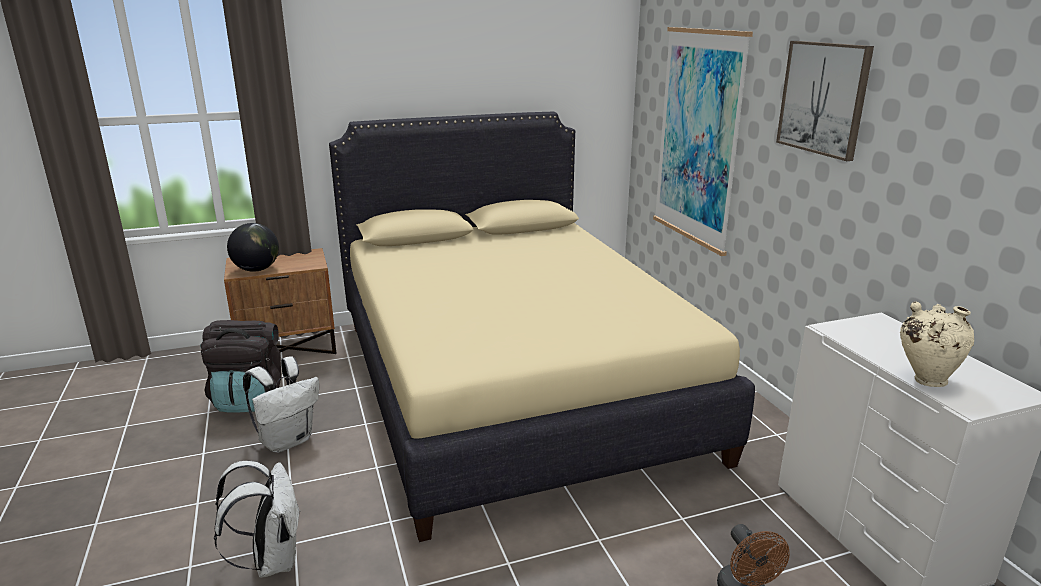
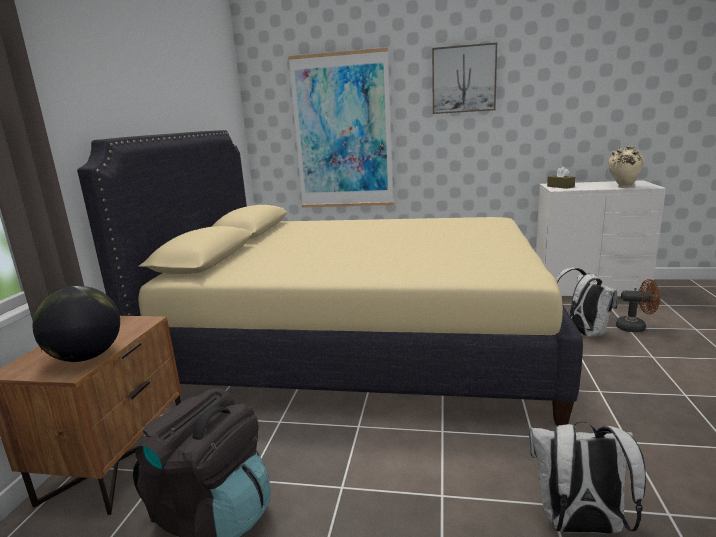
camera: 60 degrees left, 5 degrees down
white backpack [243,357,319,452] -> white backpack moved to [556,268,617,337]
none -> brown tissue box [547,167,575,189]

